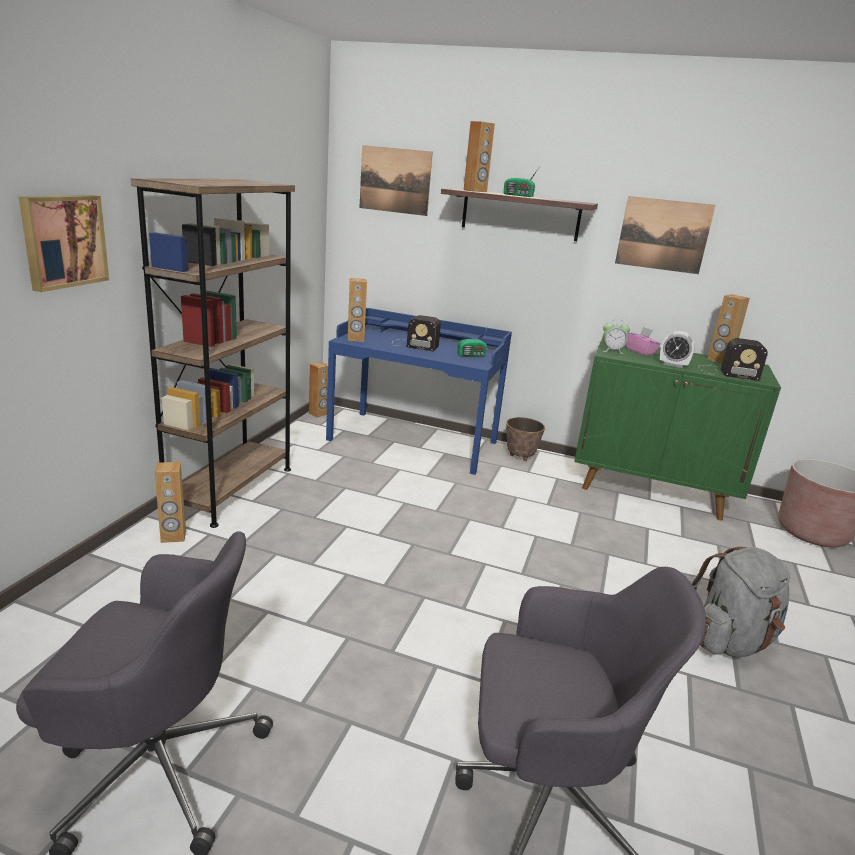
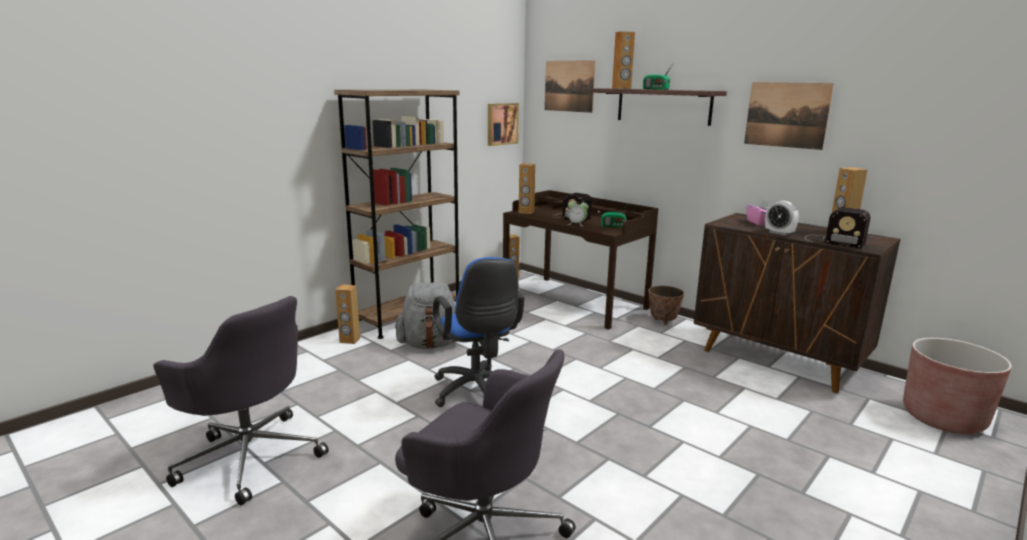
camera: 25 degrees right, 5 degrees down
picture [19,195,109,292] -> picture moved to [488,103,519,146]
blue desk [326,308,512,475] -> brown desk [503,190,658,330]
green cabinet [574,338,781,521] -> brown cabinet [694,213,900,393]
alarm clock [602,319,630,354] -> alarm clock moved to [567,199,589,226]
grey backpack [690,547,790,657] -> grey backpack moved to [395,282,457,349]
none -> blue office chair [433,257,524,407]

